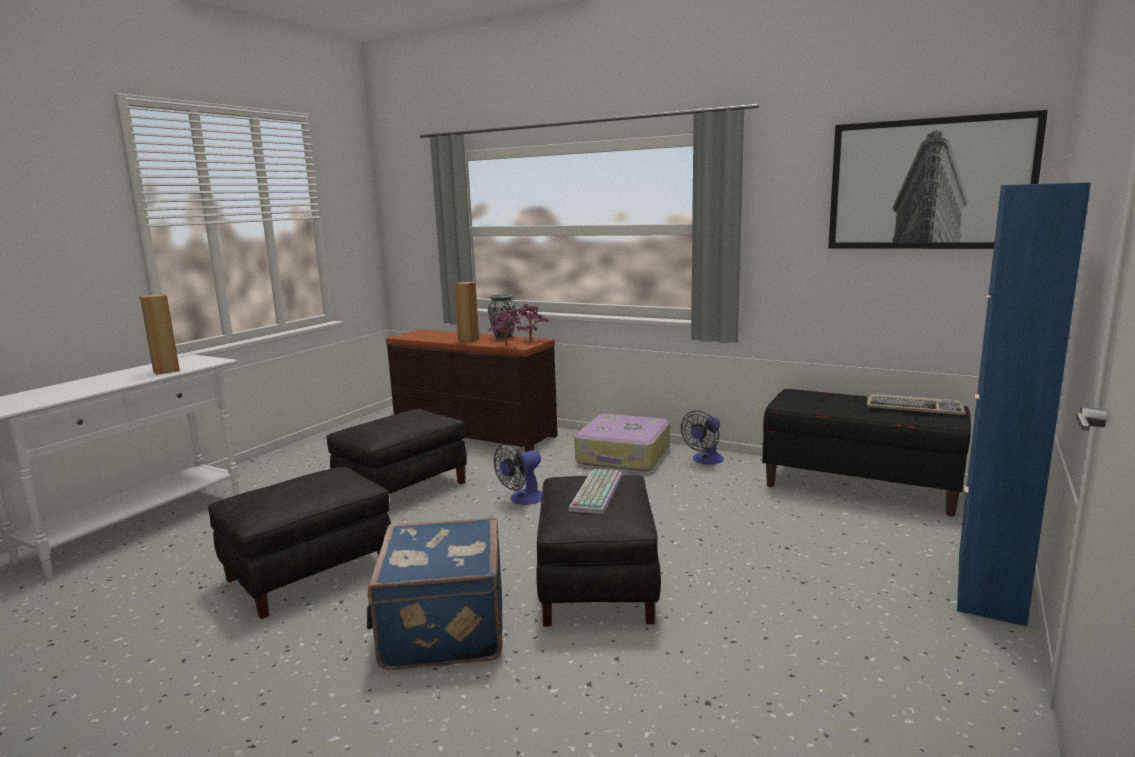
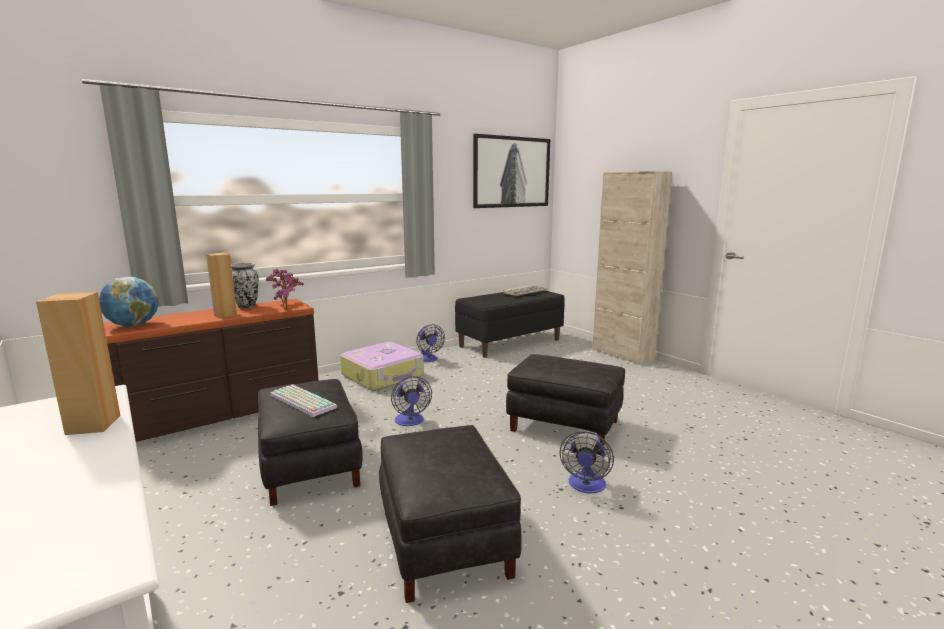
camera: 65 degrees left, 0 degrees up
blue suitcase [367,517,502,670] -> fan [560,431,614,493]
keyboard [569,469,622,514] -> keyboard moved to [270,384,337,417]
blue cabinet [957,183,1091,626] -> beige cabinet [593,171,672,365]
none -> globe [99,277,159,327]

